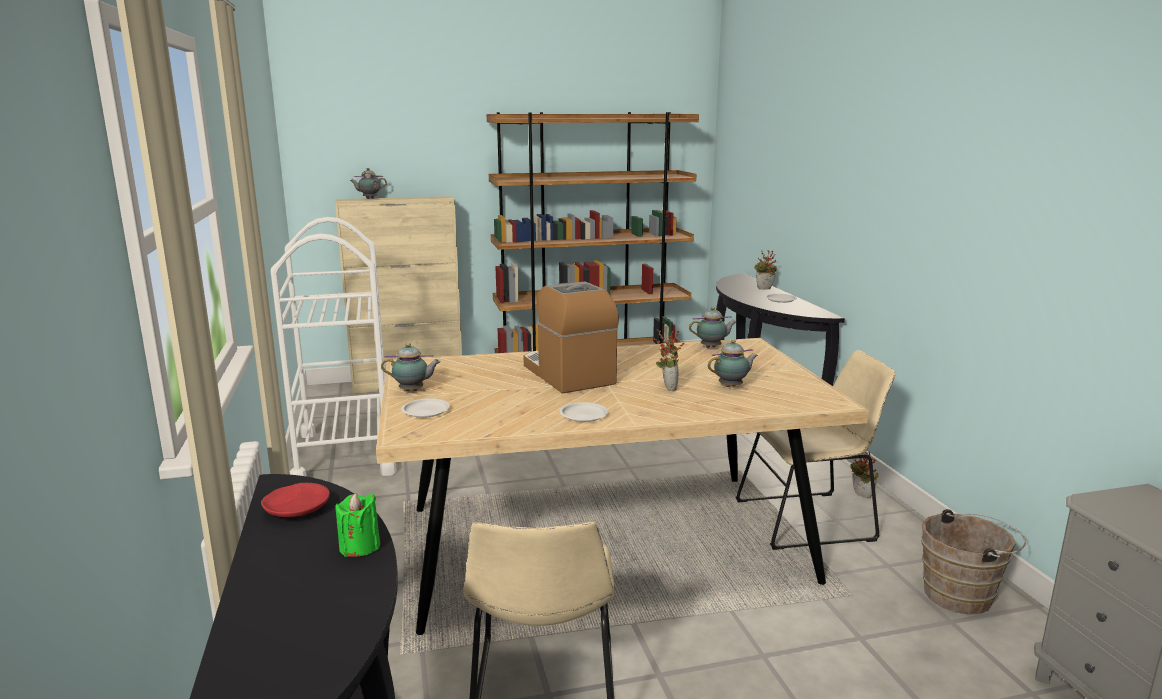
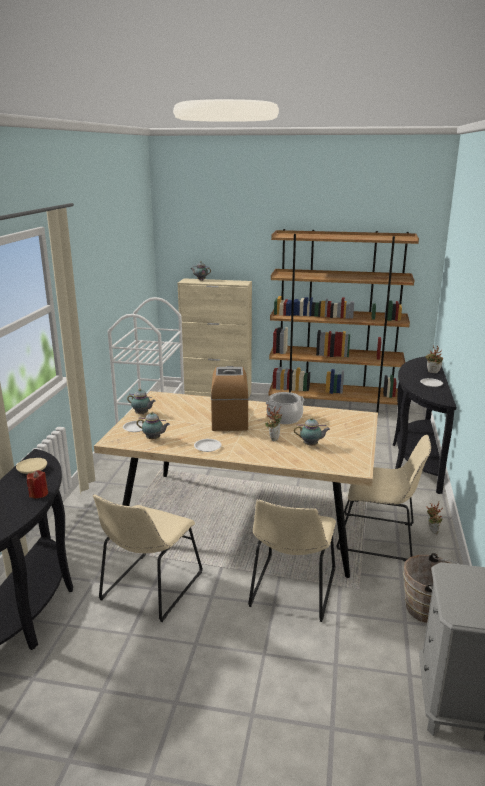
camera: 25 degrees right, 5 degrees up
red plate [261,483,330,517] -> beige plate [16,458,47,474]
green candle [336,493,380,557] -> red candle [27,470,48,499]
teapot [689,307,736,348] -> teapot moved to [137,412,170,439]
none -> beige chair [248,499,336,622]
none -> cooking pot [266,392,304,424]

